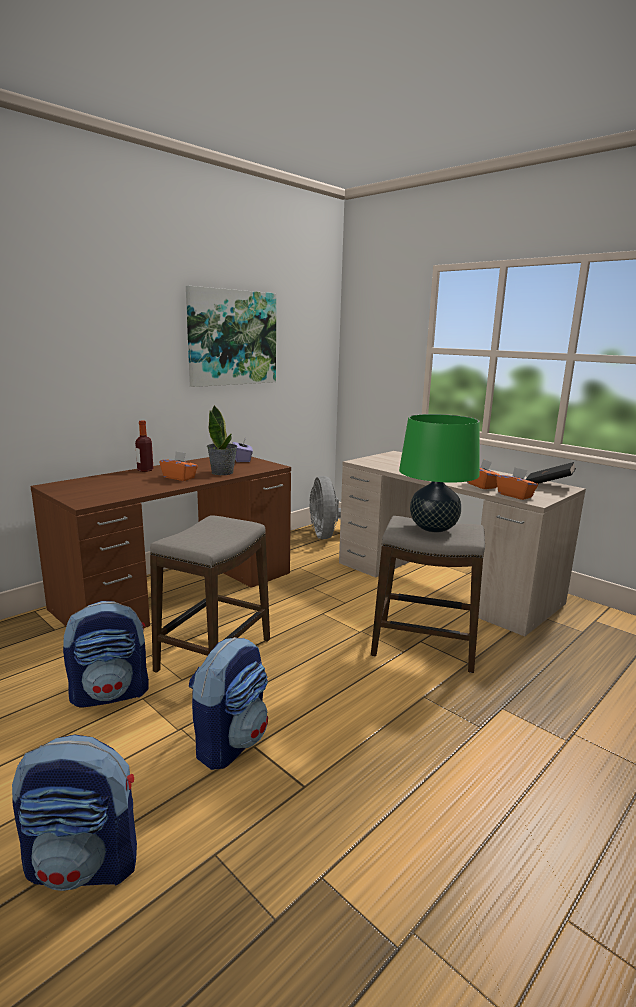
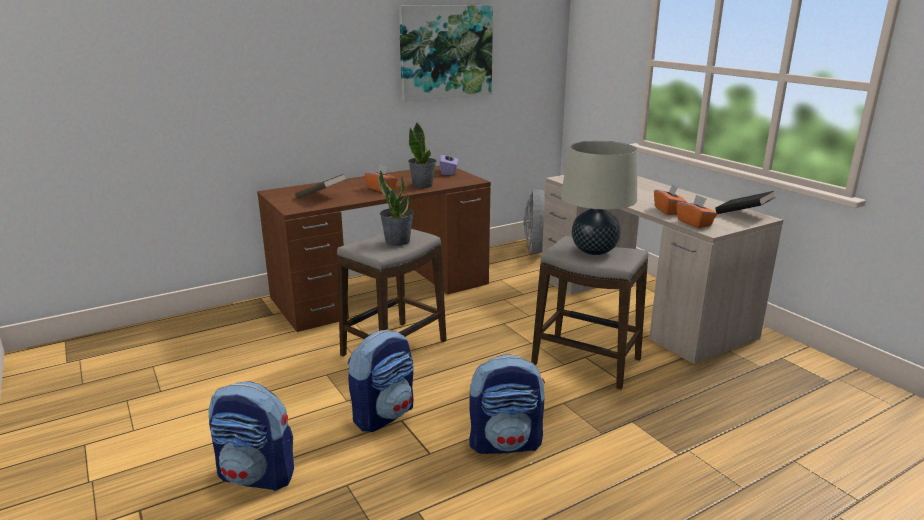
camera: 15 degrees right, 5 degrees up
backpack [63,601,149,708] -> backpack moved to [469,354,545,454]
bottle [135,420,153,472] -> none
green table lamp [399,414,480,532] -> beige table lamp [561,141,637,255]
none -> brown book [295,174,347,199]
none -> potted plant [378,171,414,246]

